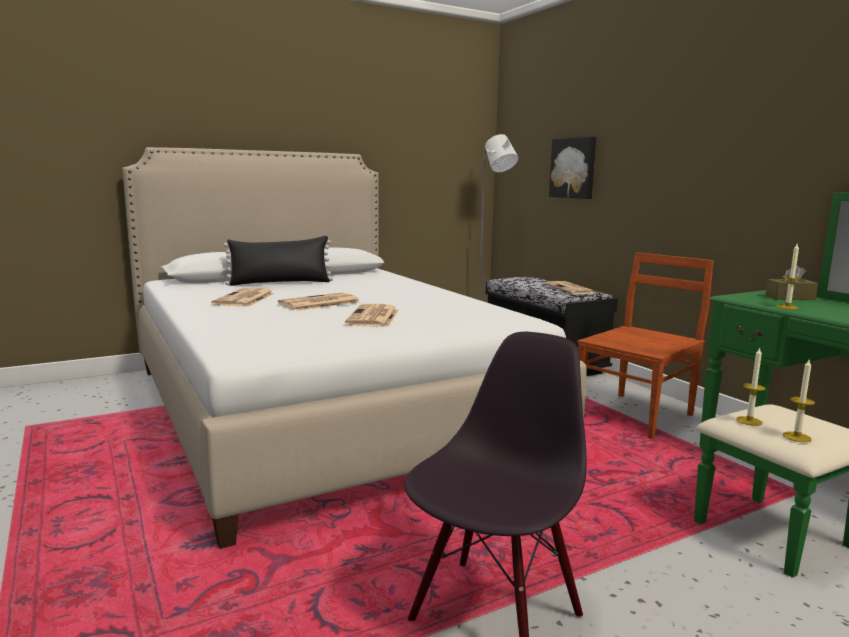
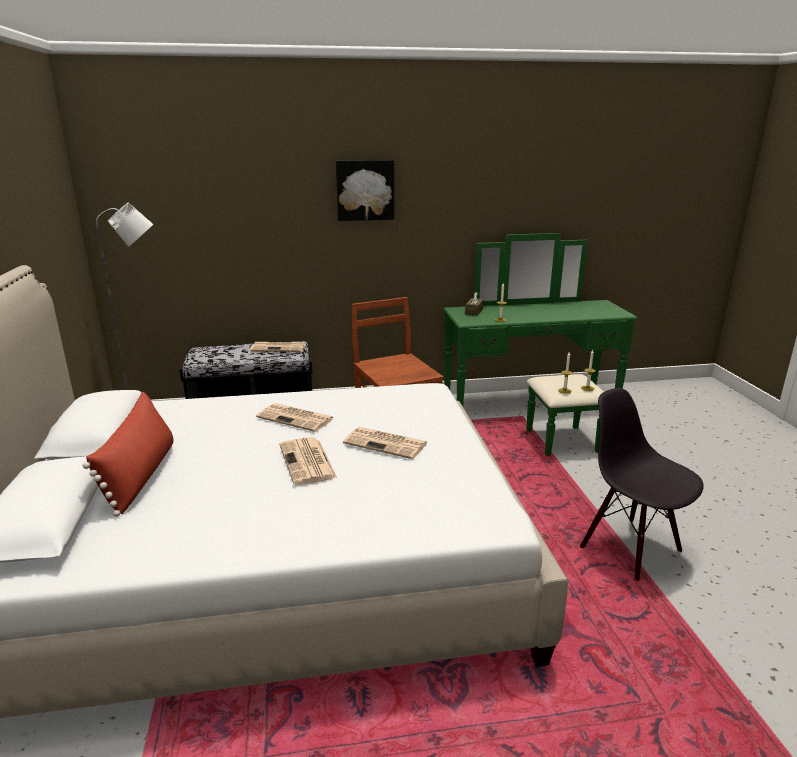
camera: 70 degrees left, 10 degrees up
newspaper [211,288,274,307] -> newspaper moved to [256,403,334,432]
black pillow [224,236,333,286] -> red pillow [83,392,173,517]
picture [549,137,596,199] -> picture moved to [336,160,394,221]

